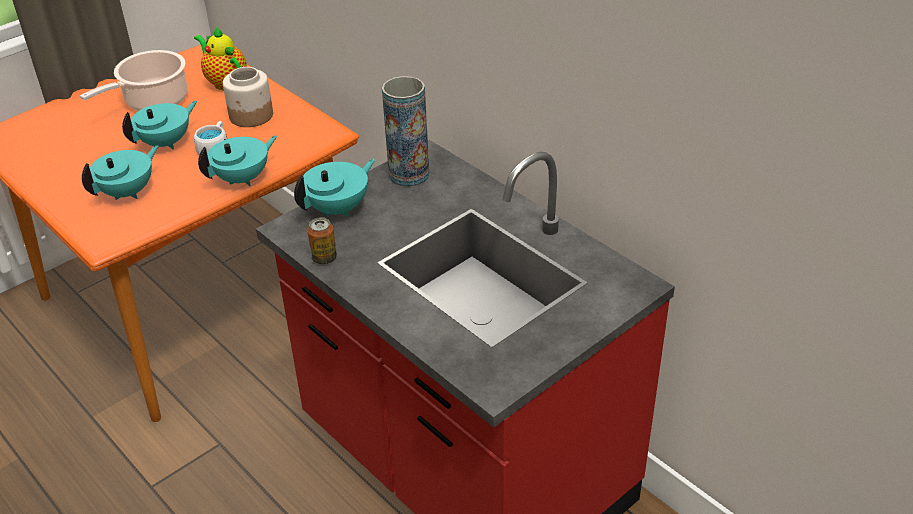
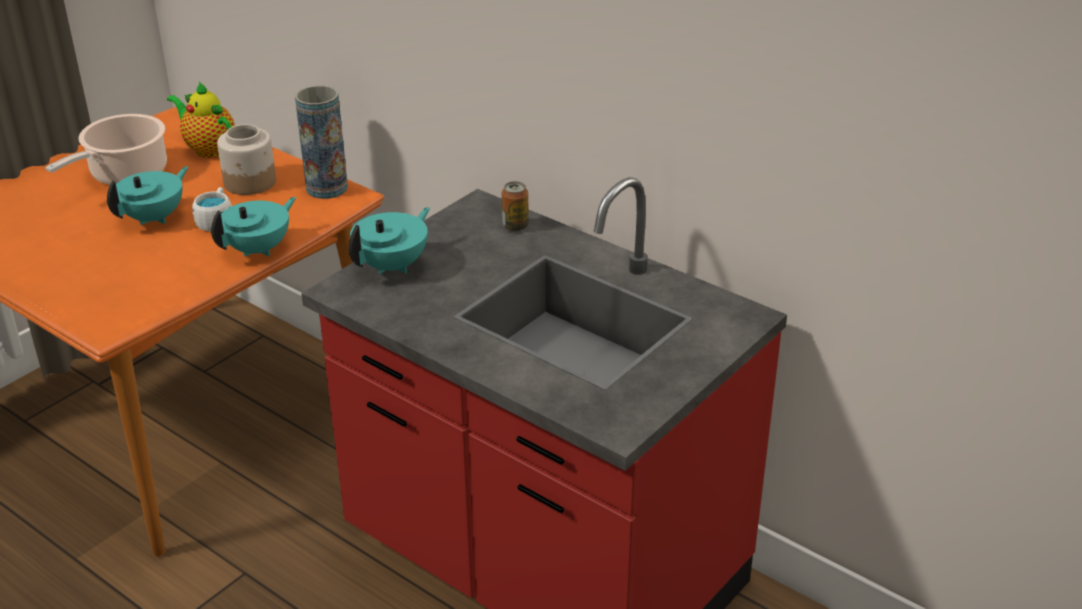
camera: 10 degrees left, 5 degrees down
turquoise teapot [82,145,158,200] -> none
can [307,217,337,264] -> can moved to [502,181,529,232]
vase [382,76,429,187] -> vase moved to [295,86,348,199]

